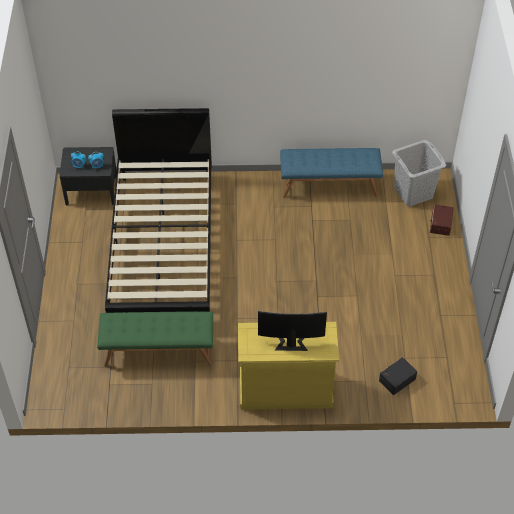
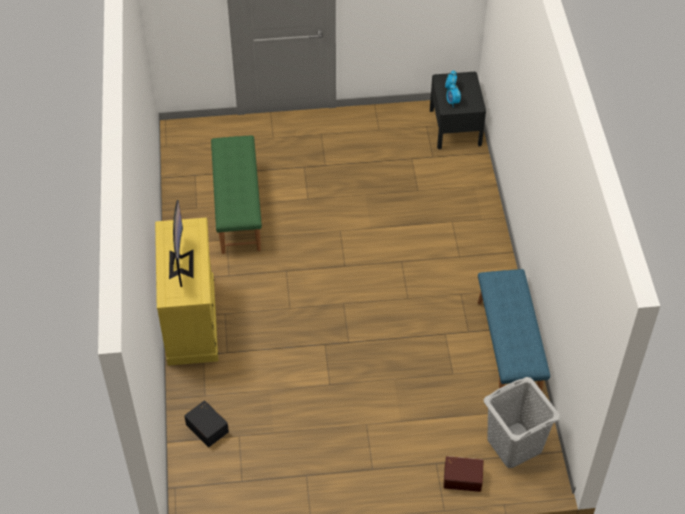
camera: 85 degrees right, 0 degrees up
black bed [105,108,212,313] -> none

